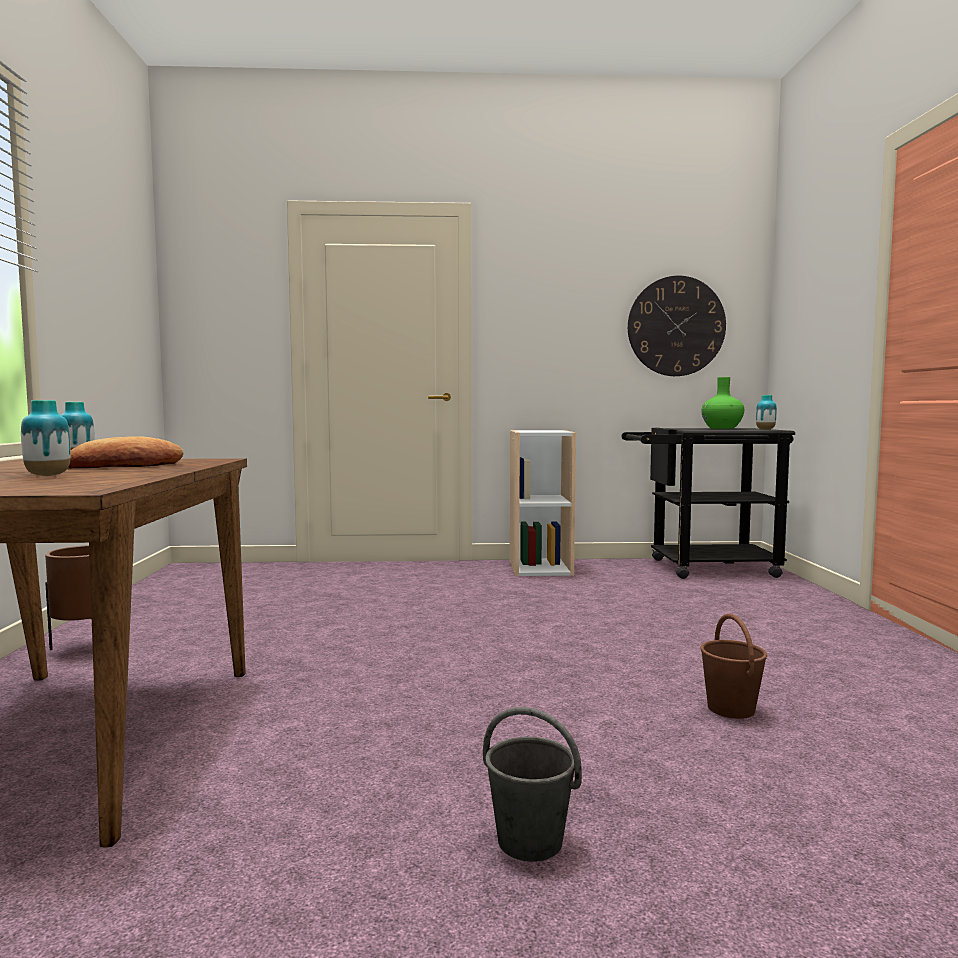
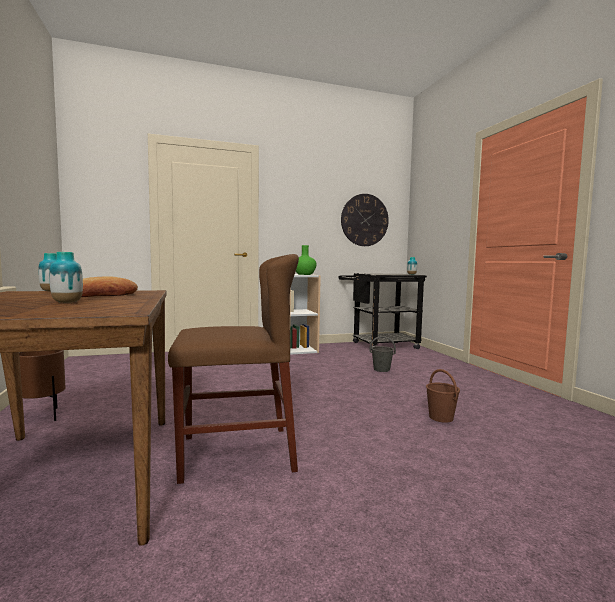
camera: 15 degrees left, 0 degrees up
grey bucket [483,707,582,862] -> grey bucket moved to [369,336,396,372]
green vase [701,377,744,429] -> green vase moved to [296,245,317,275]
none -> brown chair [168,254,299,484]

